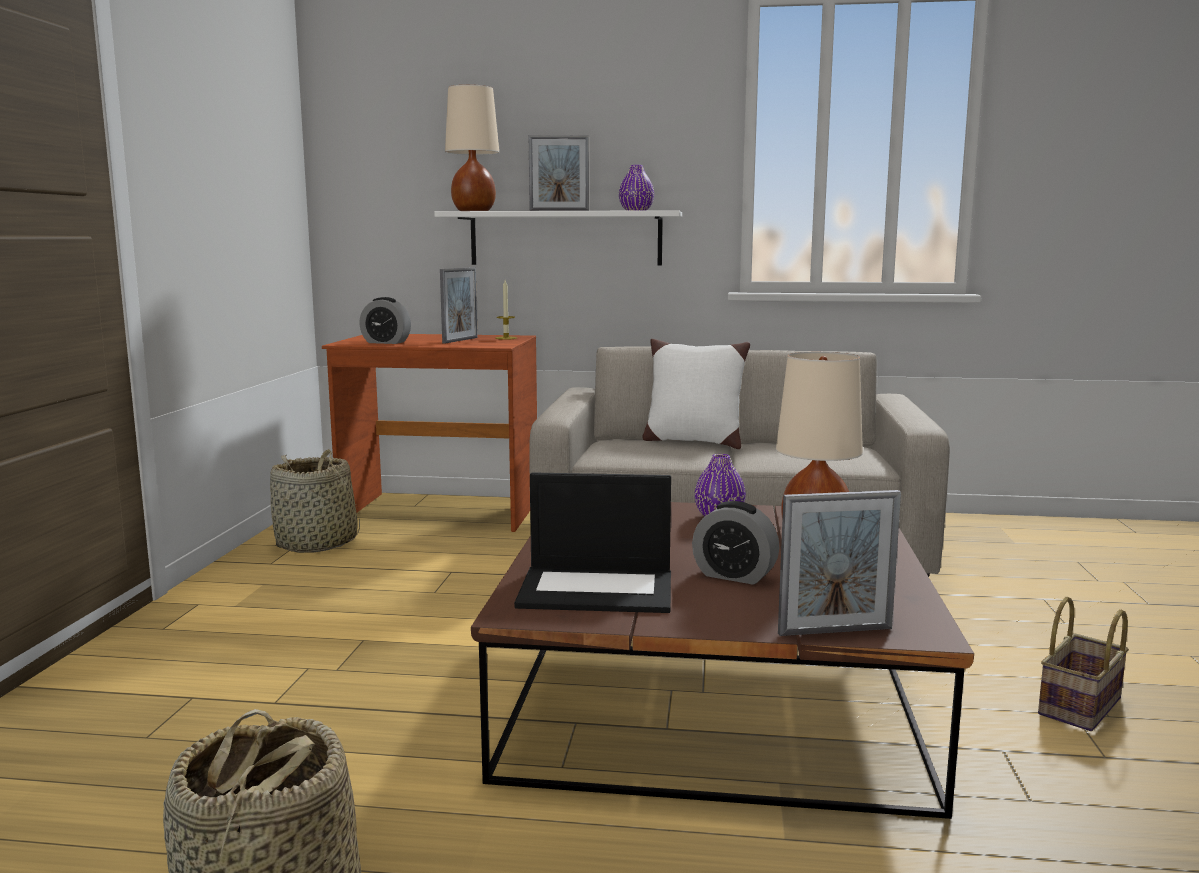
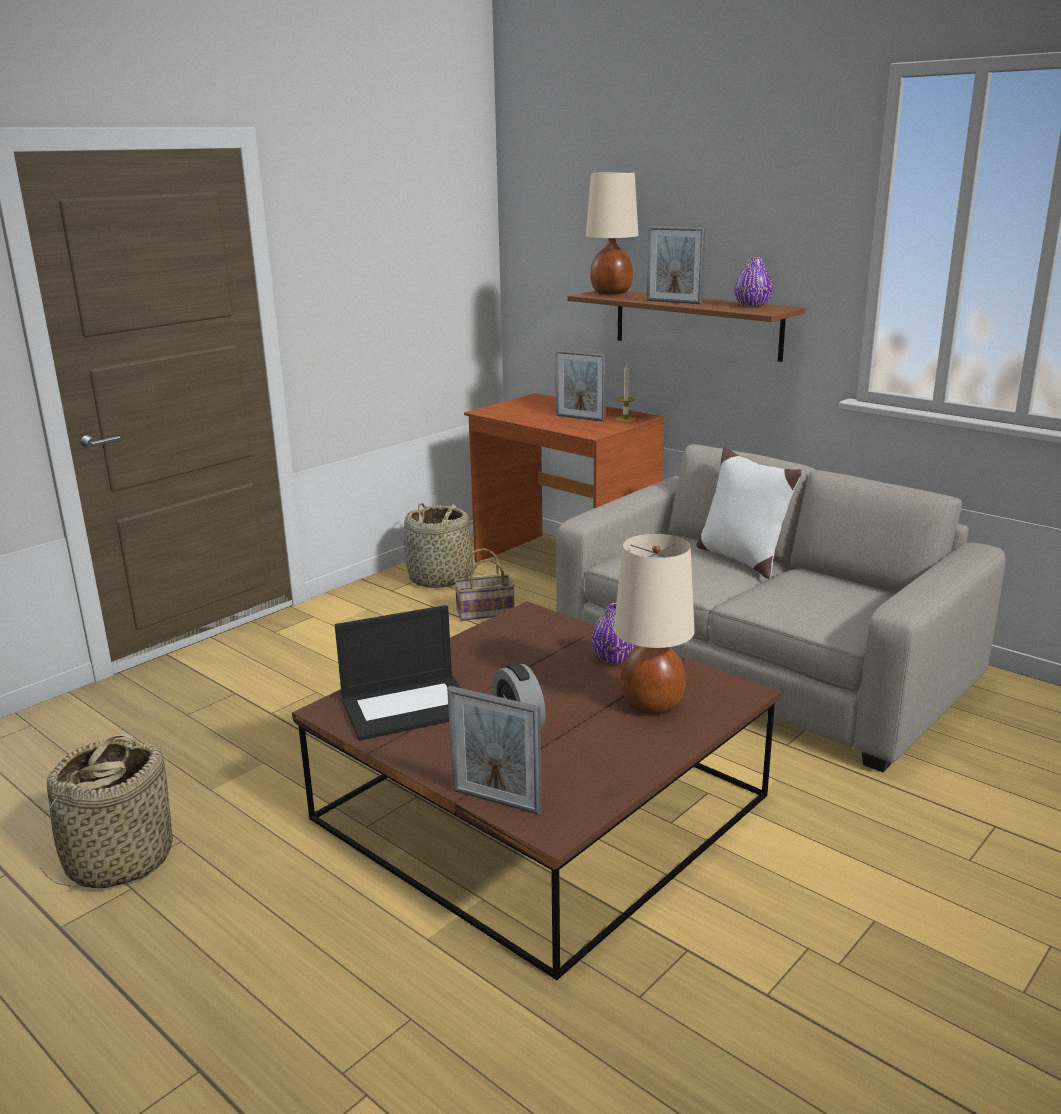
camera: 35 degrees right, 10 degrees up
alarm clock [359,297,411,344] -> none
white shelf [435,210,682,265] -> brown shelf [567,291,805,362]
picture frame [440,267,478,344] -> picture frame turned 60 degrees clockwise [555,350,606,422]
laptop [514,472,671,613] -> laptop turned 60 degrees counterclockwise [335,605,460,741]
basket [1038,597,1129,731] -> basket moved to [454,548,515,621]

